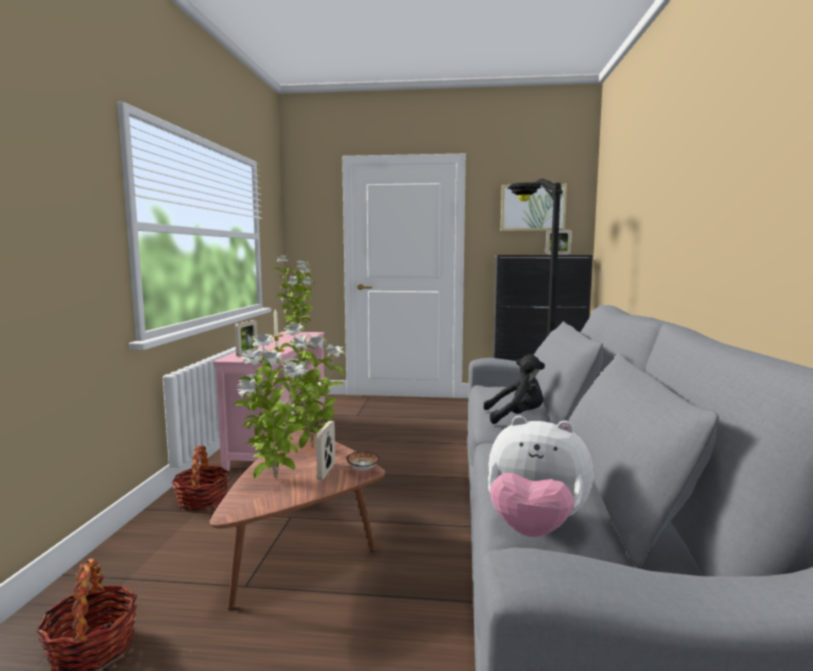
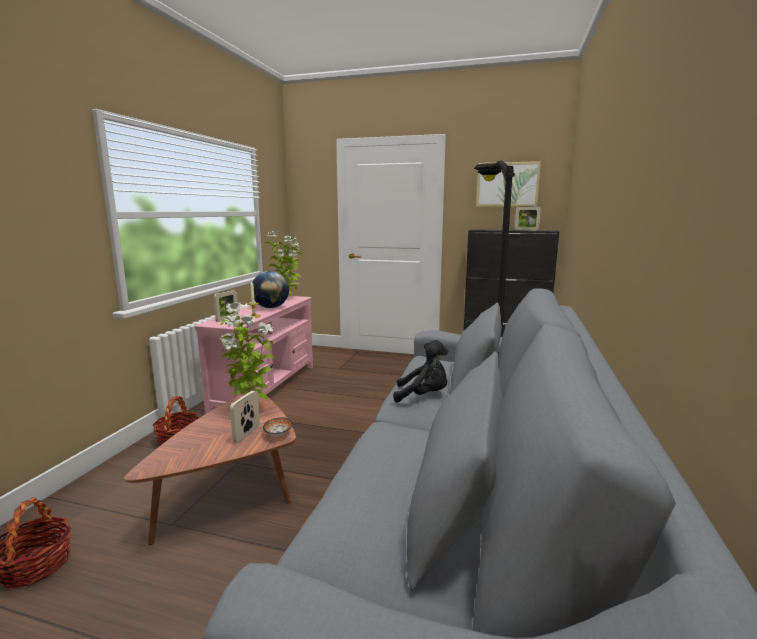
camera: 10 degrees right, 5 degrees up
potted plant [234,334,307,480] -> none
plush toy [488,415,594,537] -> none
none -> globe [252,271,289,308]

